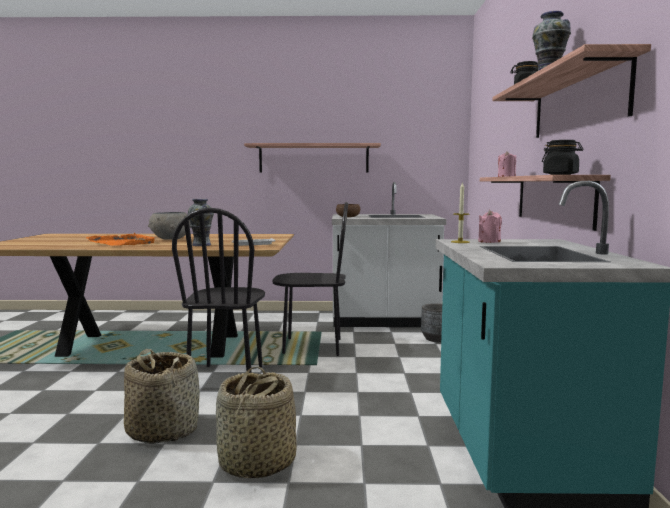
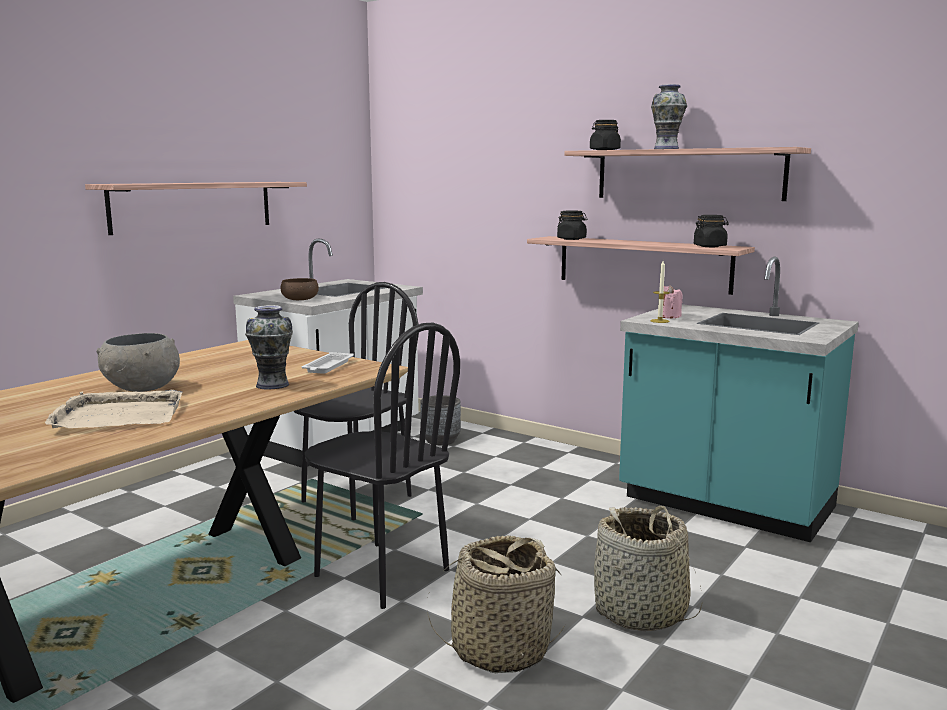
camera: 55 degrees left, 5 degrees up
orange tray [86,233,156,246] -> beige tray [45,390,182,428]
pink candle [498,151,516,177] -> black jar [557,211,587,240]

